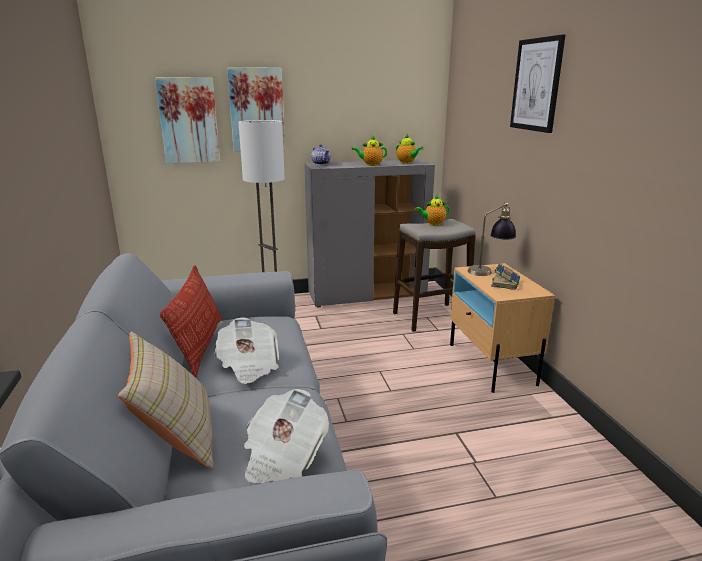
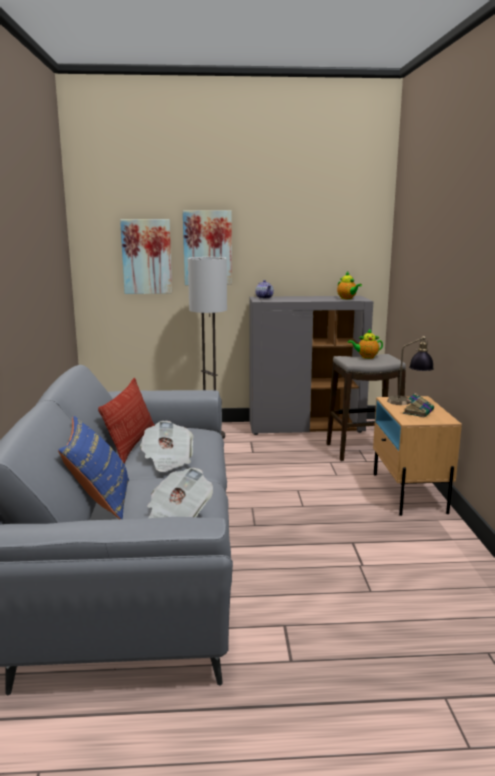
camera: 10 degrees right, 5 degrees down
beige pillow [118,332,213,470] -> blue pillow [58,416,129,519]
teapot [352,135,387,166] -> none
picture [510,34,565,133] -> none

